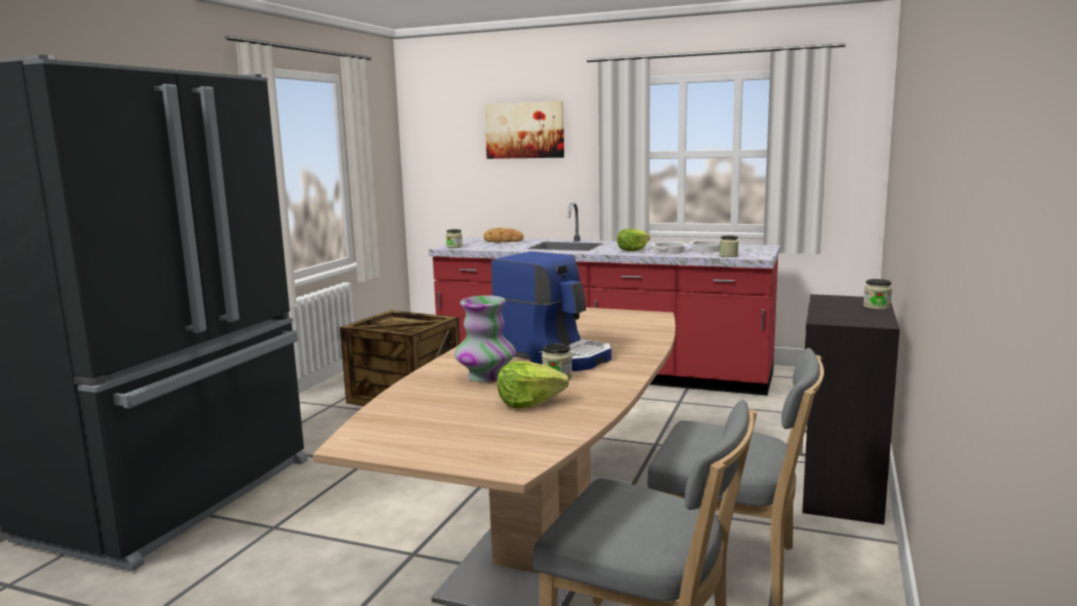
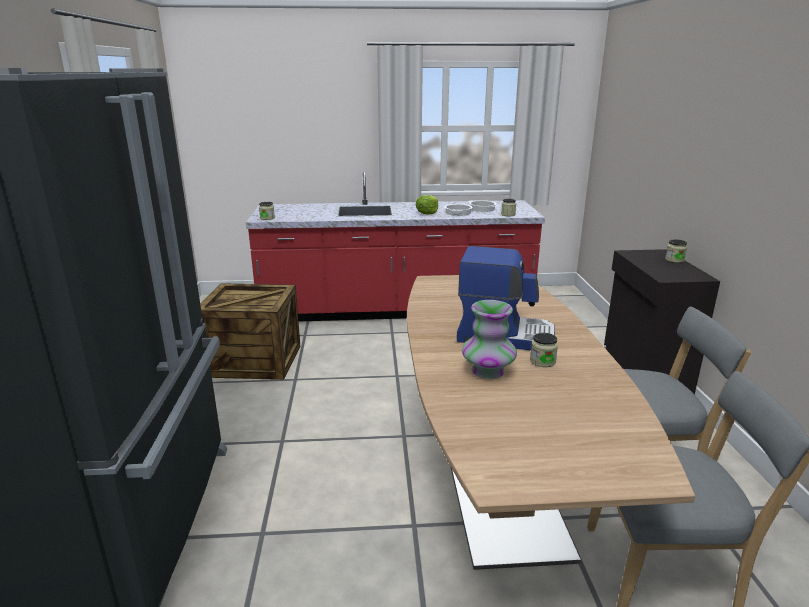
camera: 25 degrees left, 10 degrees up
bread [483,228,524,243] -> none
picture [485,101,564,159] -> none
lettuce [497,361,569,408] -> none

